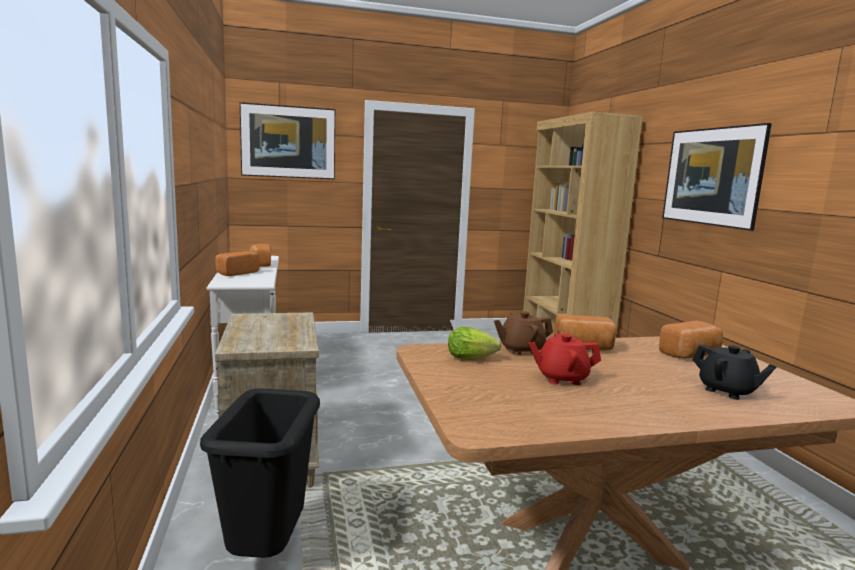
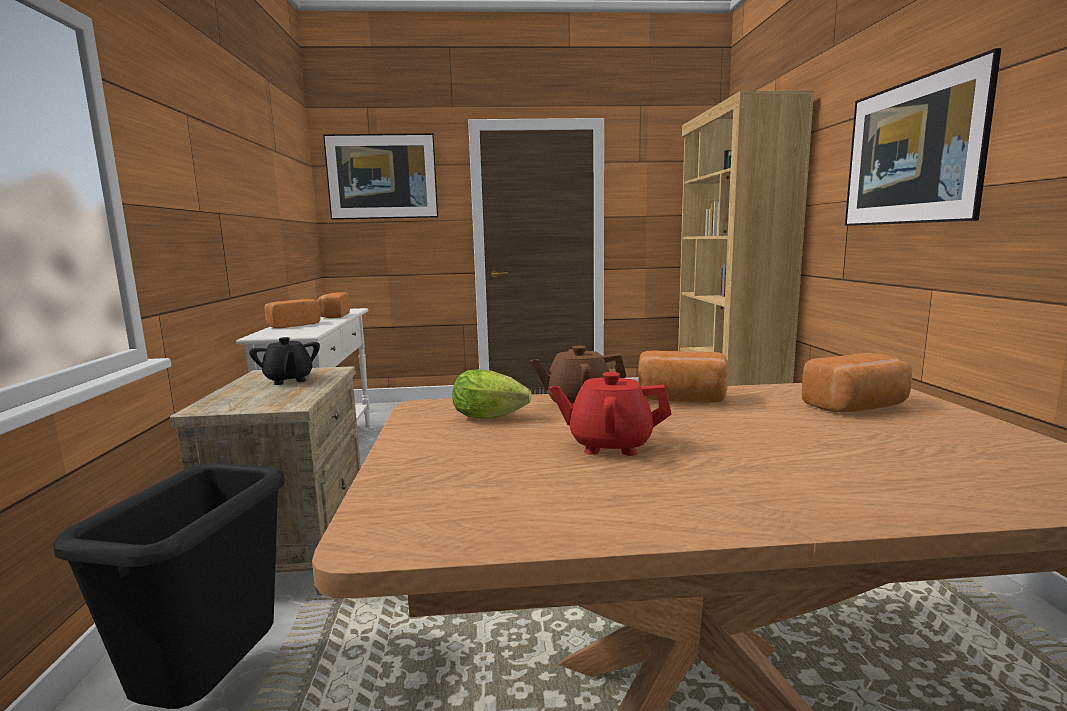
camera: 10 degrees right, 0 degrees up
black teapot [693,345,777,400] -> black teapot moved to [249,337,320,385]

